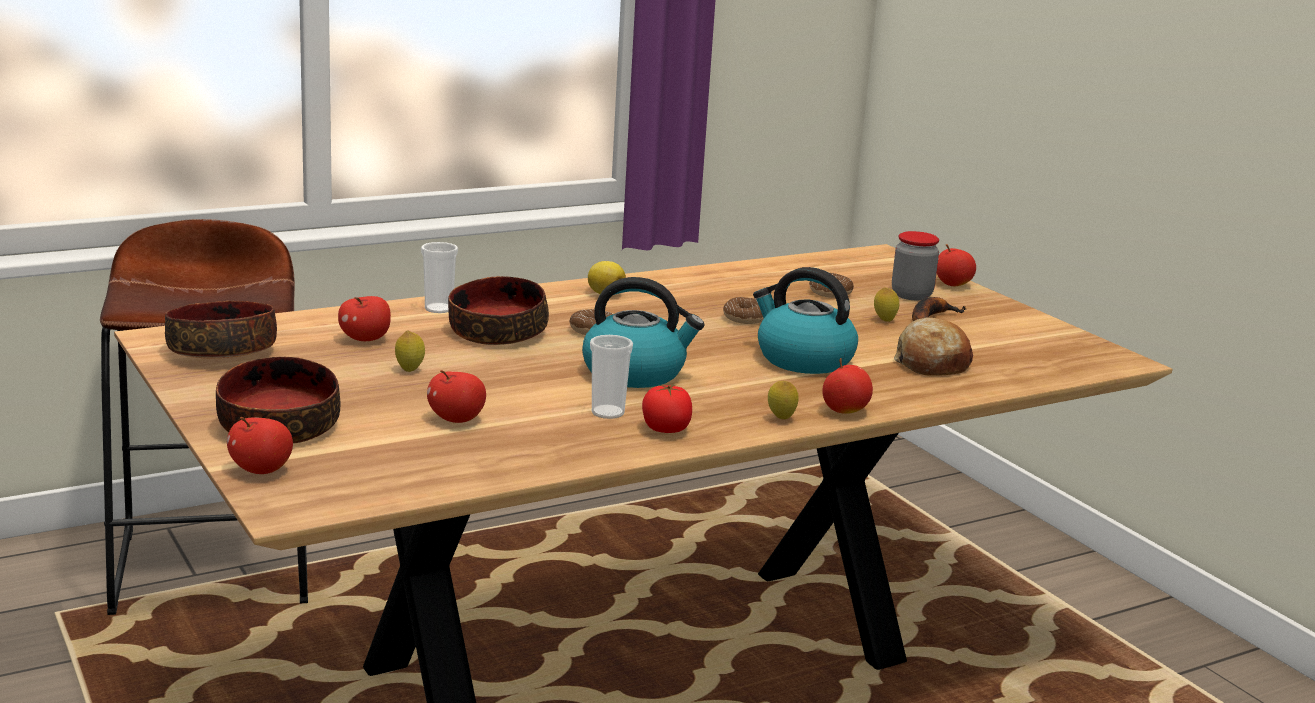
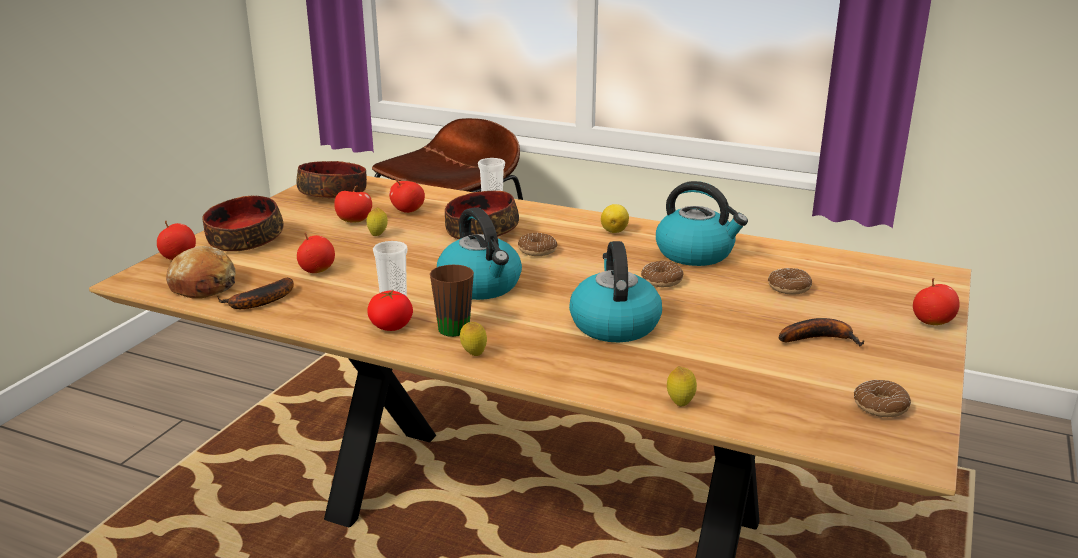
camera: 55 degrees right, 5 degrees up
apple [822,358,873,414] -> apple moved to [334,186,372,222]
lemon [874,287,899,322] -> lemon moved to [667,366,697,407]
jar [892,231,939,300] -> none
bread [894,318,973,376] -> bread moved to [166,246,236,299]
none -> banana [217,278,294,309]
none -> brown mug [430,265,474,337]
none -> kettle [656,181,748,266]
none -> donut [854,380,911,417]

